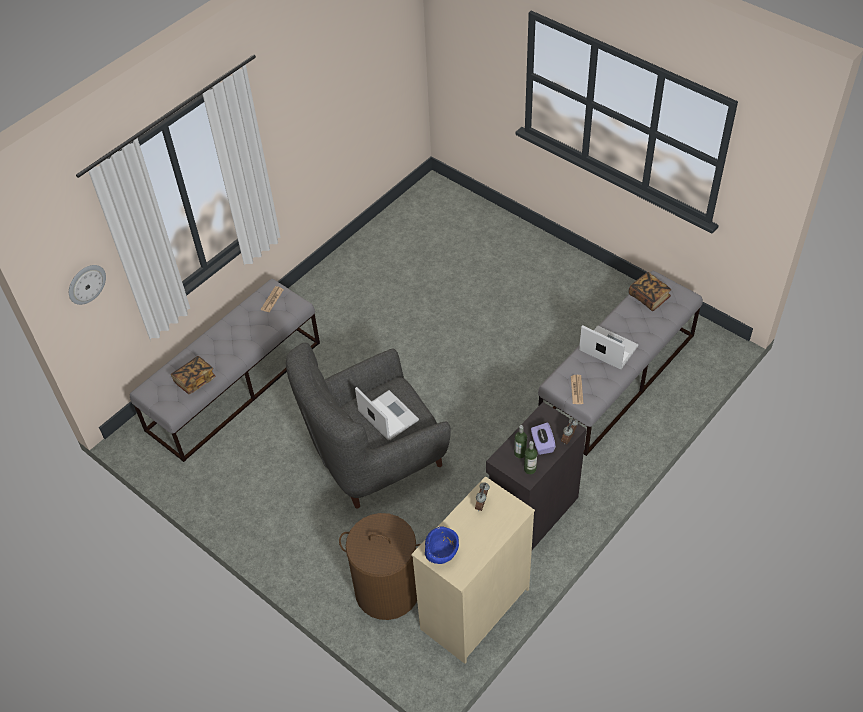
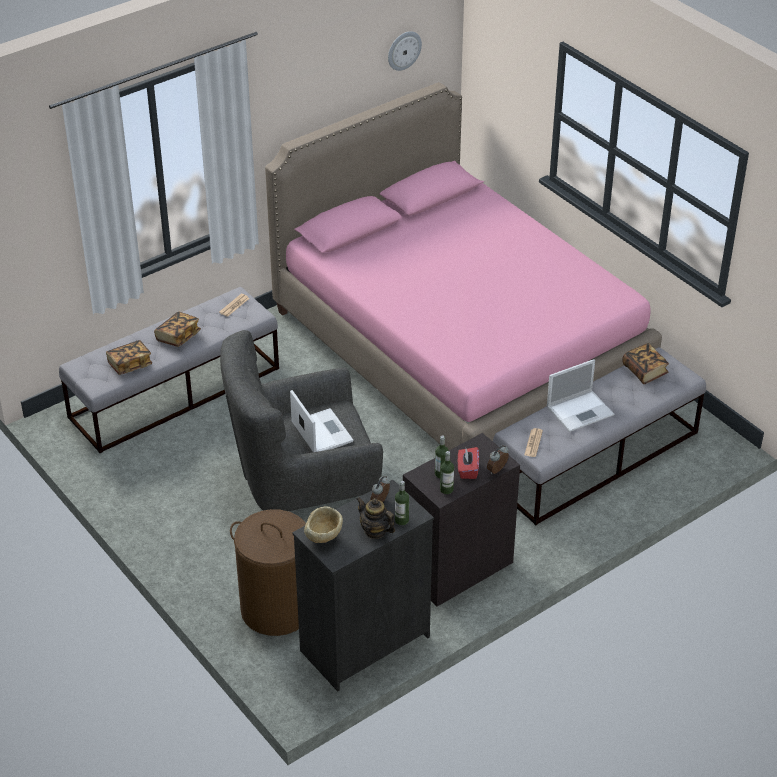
camera: 10 degrees right, 10 degrees down
wall clock [69,265,106,305] -> wall clock moved to [388,31,422,71]
beige dresser [411,476,535,664] -> black dresser [292,480,434,692]
blue bowl [425,527,459,564] -> beige bowl [304,506,343,543]
purple tissue box [531,423,556,455] -> red tissue box [458,447,479,479]
laptop [579,325,639,370] -> laptop turned 105 degrees clockwise [547,359,614,432]
none -> book [154,312,201,347]
none -> pink bed [265,82,662,450]
none -> teapot [357,497,395,539]
none -> bottle [395,481,409,525]

